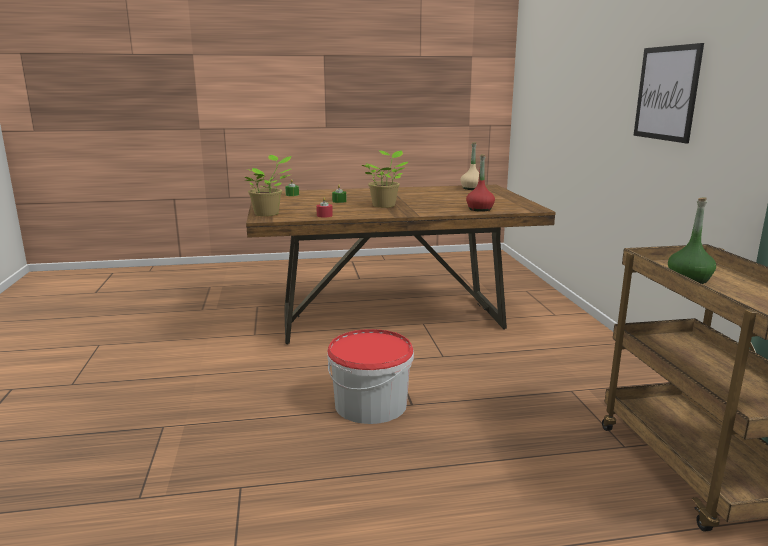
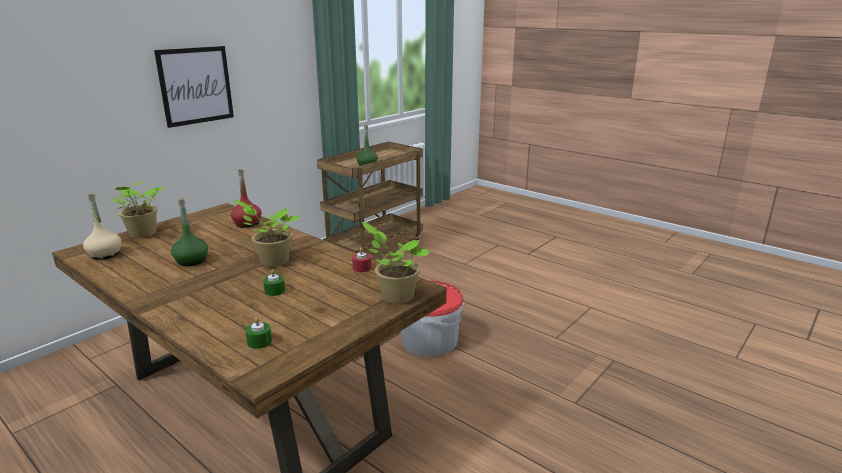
camera: 130 degrees left, 5 degrees up
none -> potted plant [108,180,163,238]
none -> green bottle [171,198,208,266]

